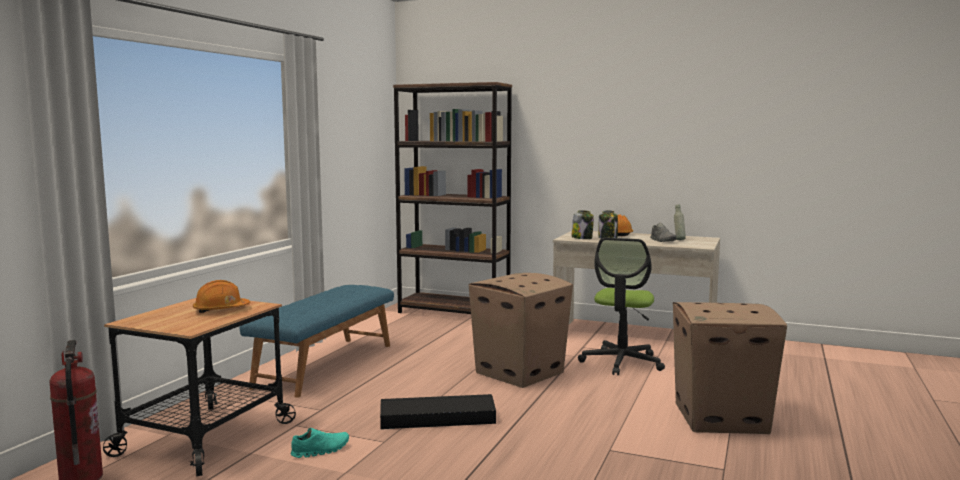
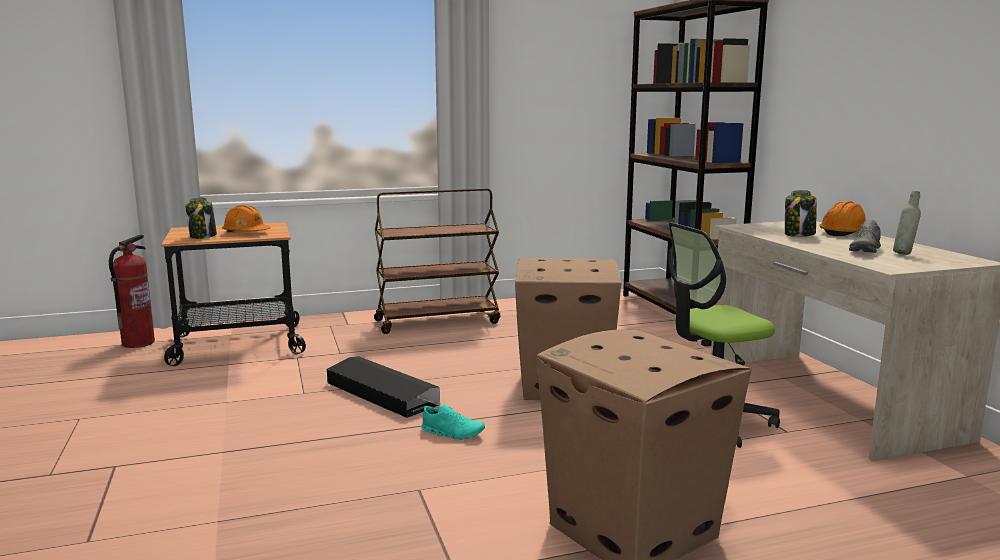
camera: 50 degrees right, 5 degrees up
blue bench [240,285,394,398] -> brown cart [374,188,500,334]
turquoise shoe [290,428,349,458] -> turquoise shoe moved to [421,404,485,440]
jar [572,210,594,239] -> jar moved to [185,197,217,239]

